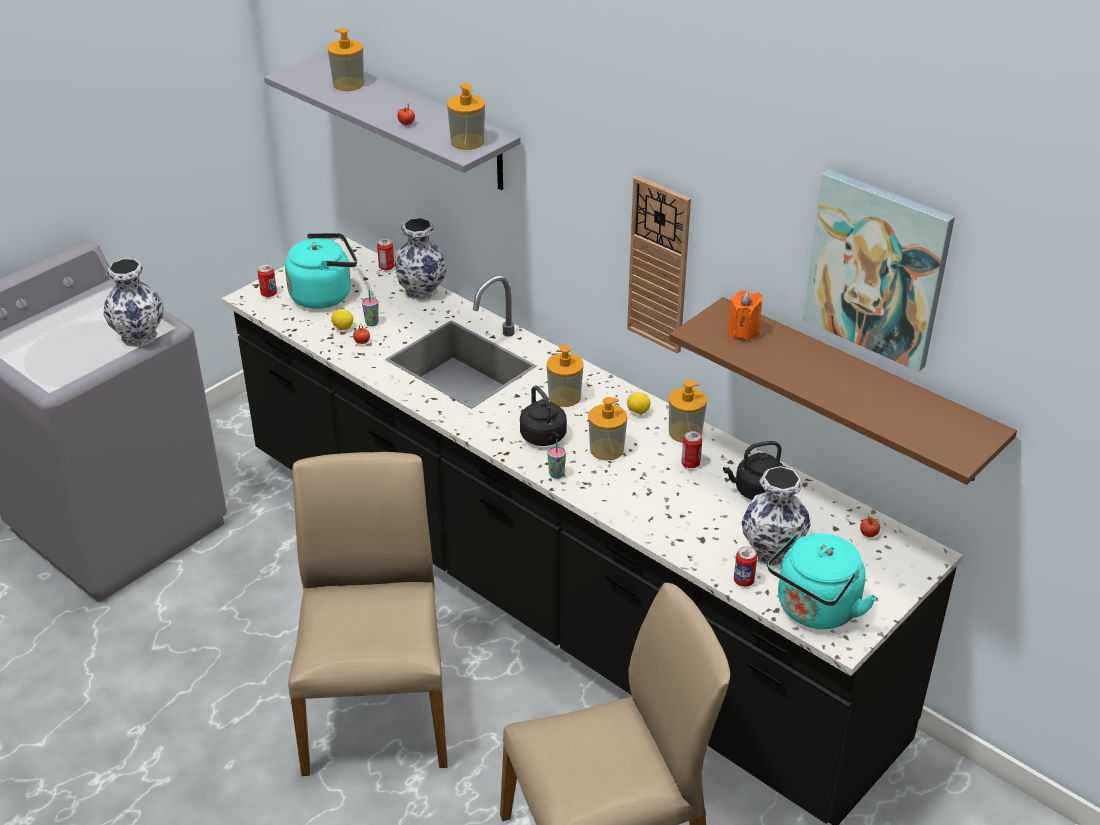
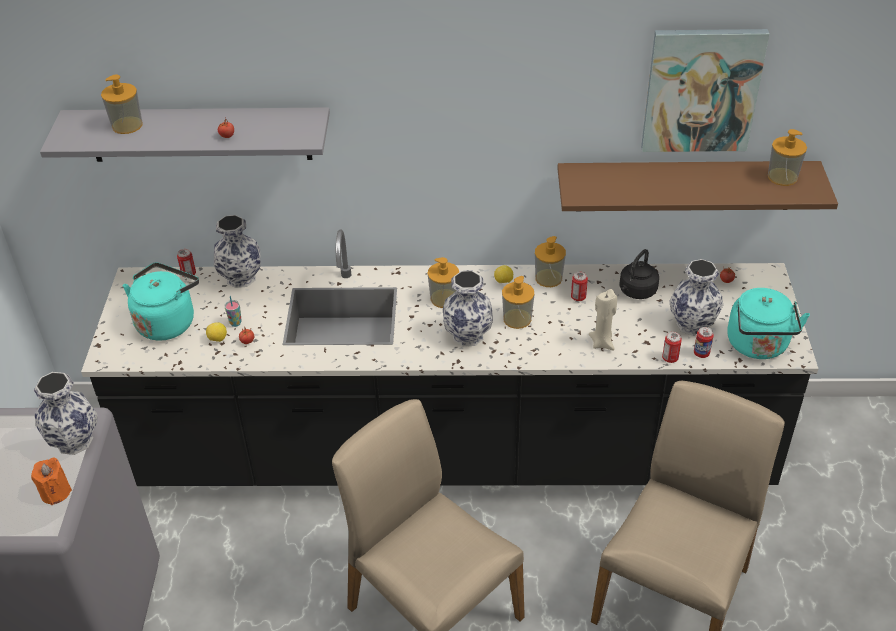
camera: 40 degrees left, 5 degrees up
can [257,265,277,297] -> can moved to [662,332,682,363]
soap dispenser [447,83,485,150] -> soap dispenser moved to [768,129,807,186]
black kettle [520,386,567,446] -> vase [443,271,493,346]
cup [547,439,566,479] -> none
wall clock [627,176,691,354] -> none
orange candle [728,290,762,341] -> orange candle moved to [31,458,72,505]
none -> beige candle [589,289,617,351]

